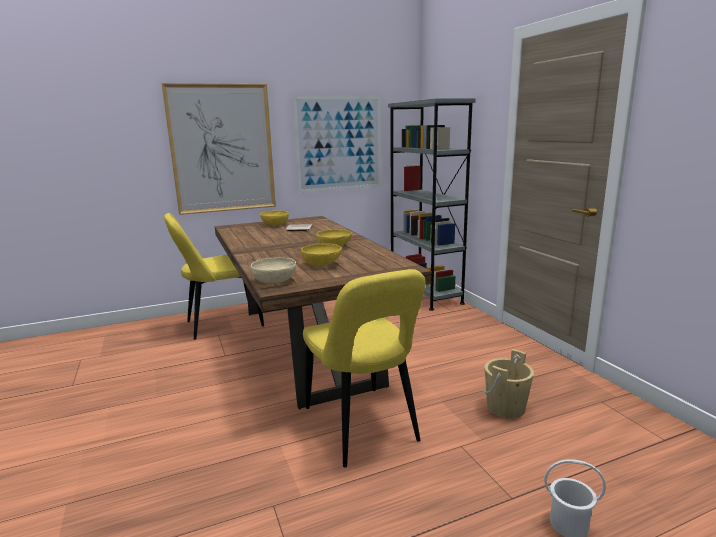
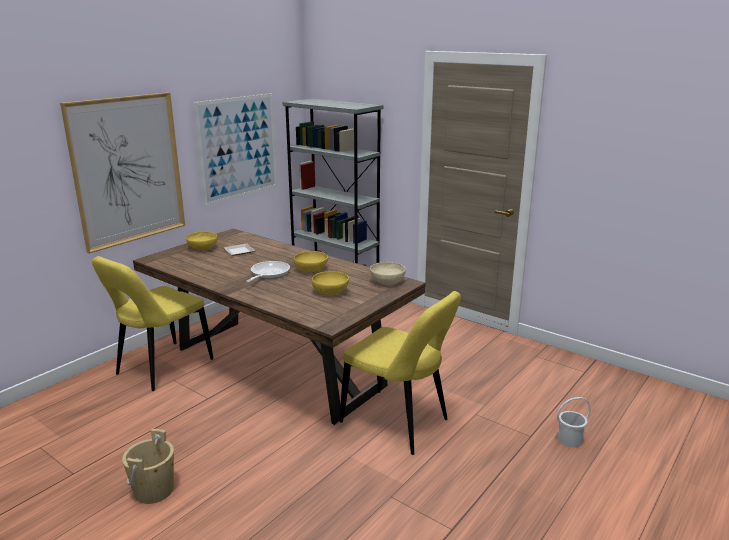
camera: 30 degrees left, 5 degrees up
beige bowl [251,258,296,284] -> beige bowl moved to [370,262,406,285]
beige bucket [484,349,534,419] -> beige bucket moved to [122,429,174,504]
none -> frying pan [246,261,290,282]

